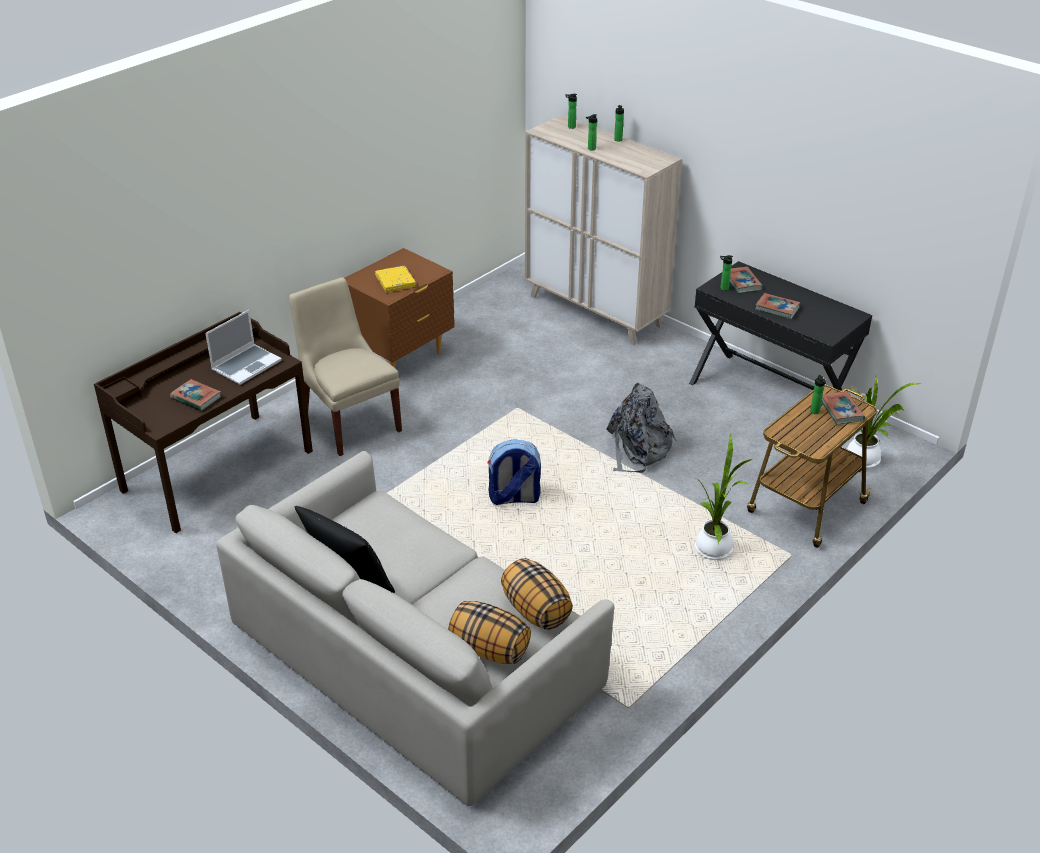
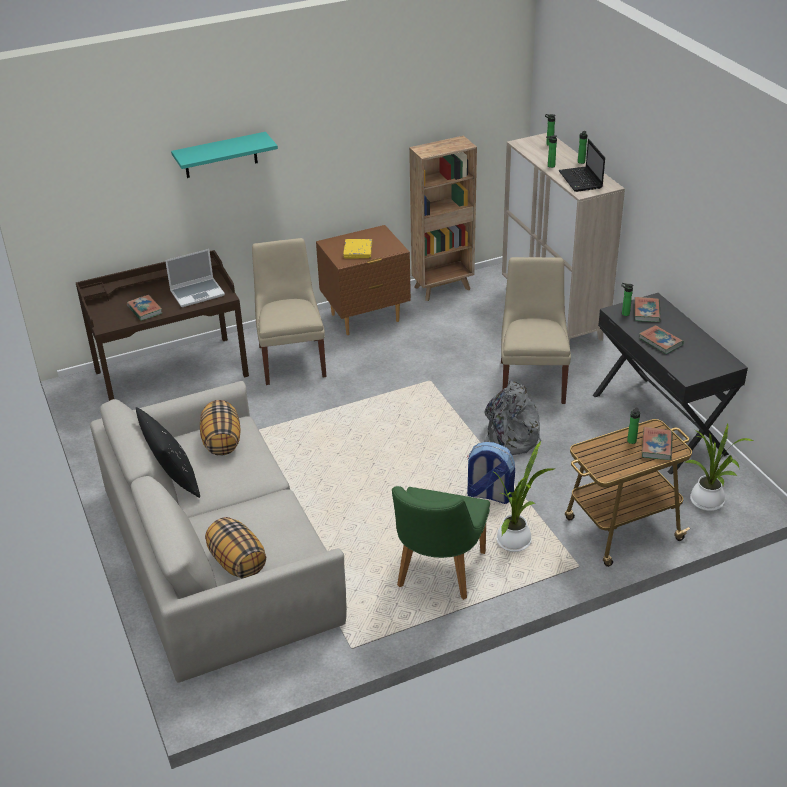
camera: 25 degrees right, 0 degrees up
backpack [487,439,541,505] -> backpack moved to [466,442,515,504]
pillow [501,558,573,630] -> pillow moved to [200,400,241,456]
none -> turquoise shelf [171,132,278,178]
none -> green chair [392,486,490,600]
none -> brown bookcase [409,136,477,301]
none -> beige chair [501,257,571,404]
none -> laptop [558,139,605,192]

